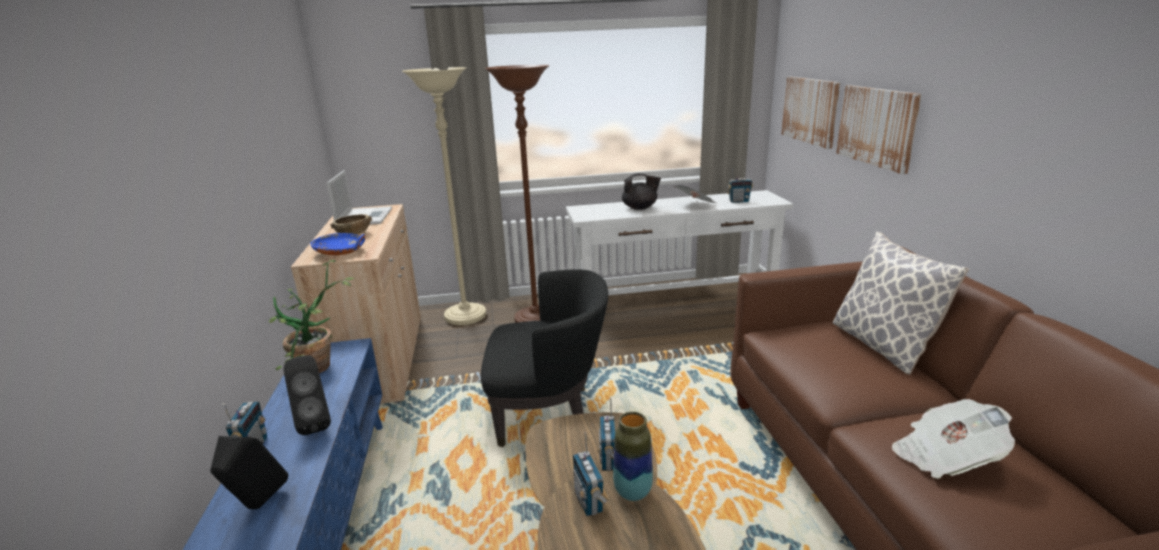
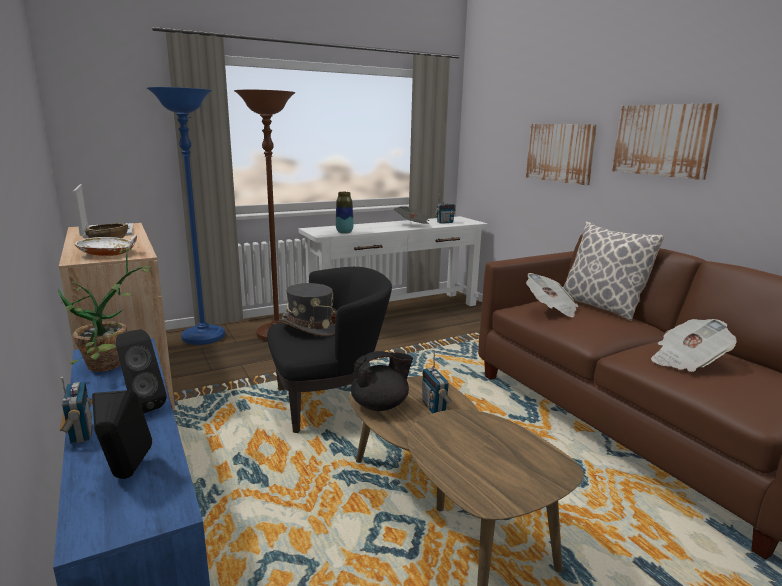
camera: 20 degrees left, 5 degrees down
blue bowl [310,233,365,255] -> white bowl [75,235,137,256]
beige floor lamp [402,67,486,325] -> blue floor lamp [147,87,225,345]
radio [573,432,610,516] -> none
vase [613,412,653,501] -> vase moved to [336,192,354,234]
black teapot [622,173,661,210] -> black teapot moved to [351,351,413,411]
picture [781,77,841,149] -> picture moved to [612,103,720,180]
none -> grey hat [279,283,337,337]
none -> newspaper [526,273,578,317]

